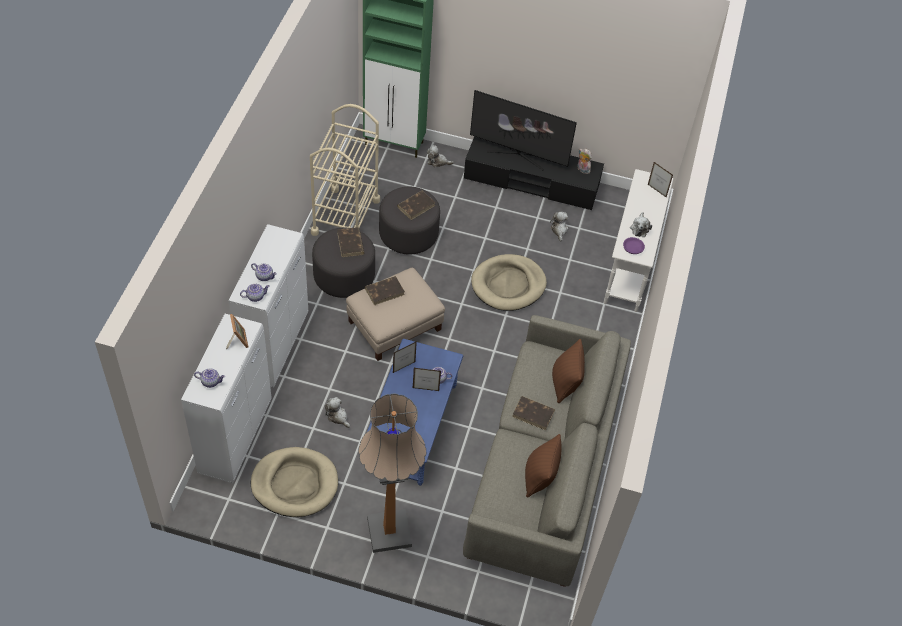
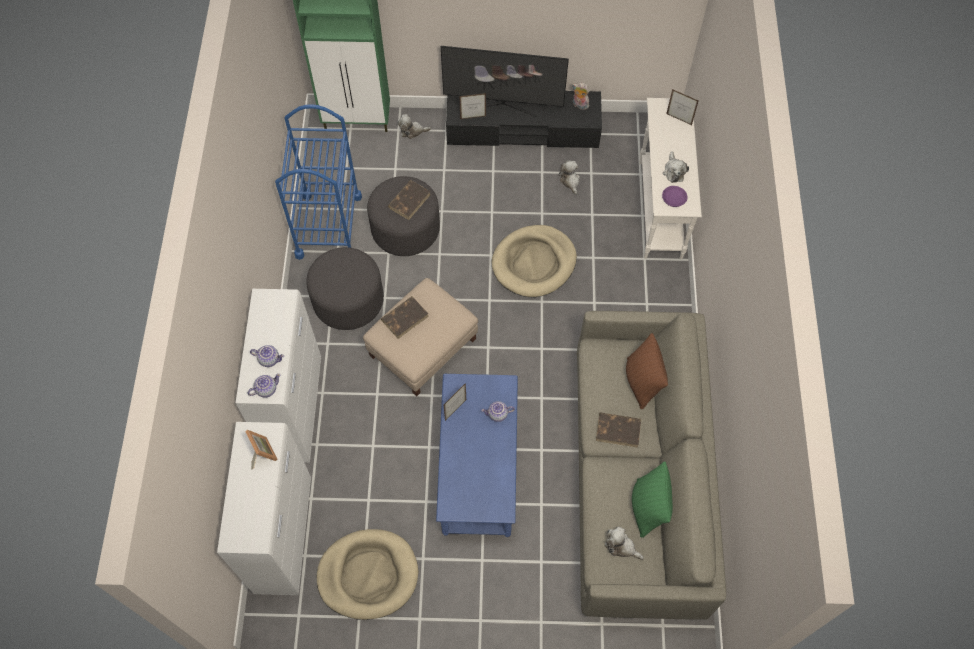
camera: 10 degrees left, 10 degrees up
teapot [194,368,225,388] -> none
beige cart [310,104,380,236] -> blue cart [275,104,362,260]
plush toy [325,397,350,428] -> plush toy moved to [605,526,644,560]
brown book [337,227,364,257] -> none
floor lamp [358,393,426,553] -> none
picture frame [413,368,441,391] -> picture frame moved to [459,93,486,119]
brown pillow [525,434,561,498] -> green pillow [632,461,673,538]

